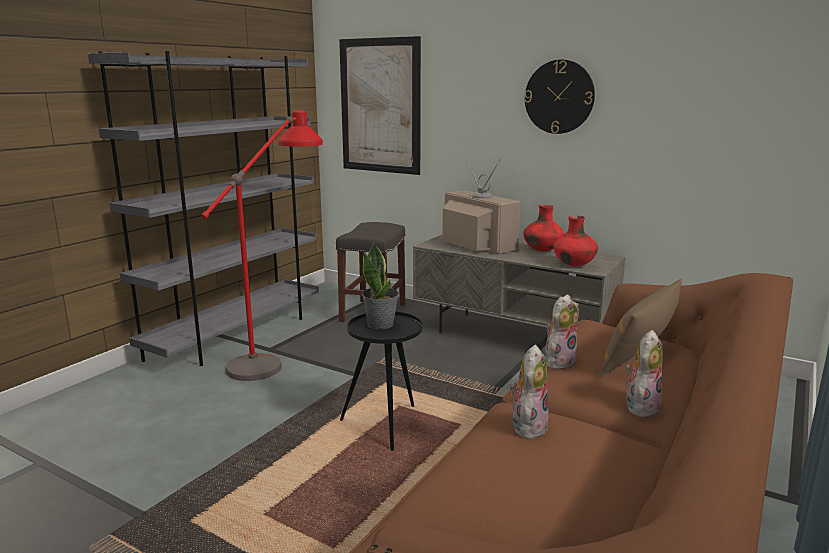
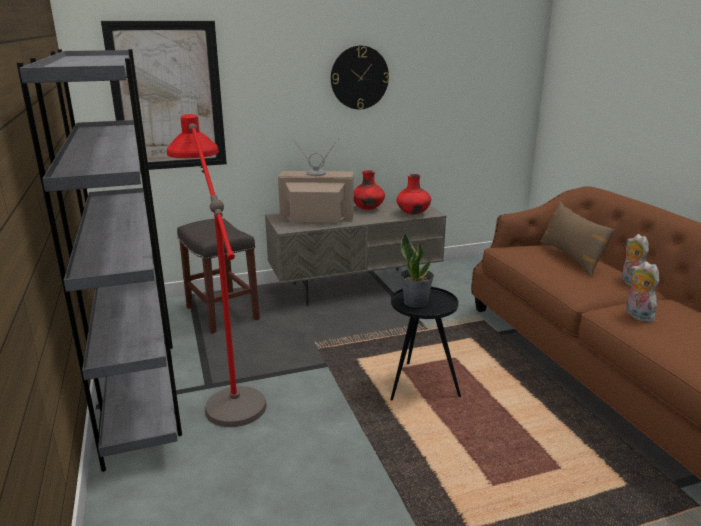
camera: 50 degrees left, 5 degrees up
plush toy [545,294,579,369] -> none

